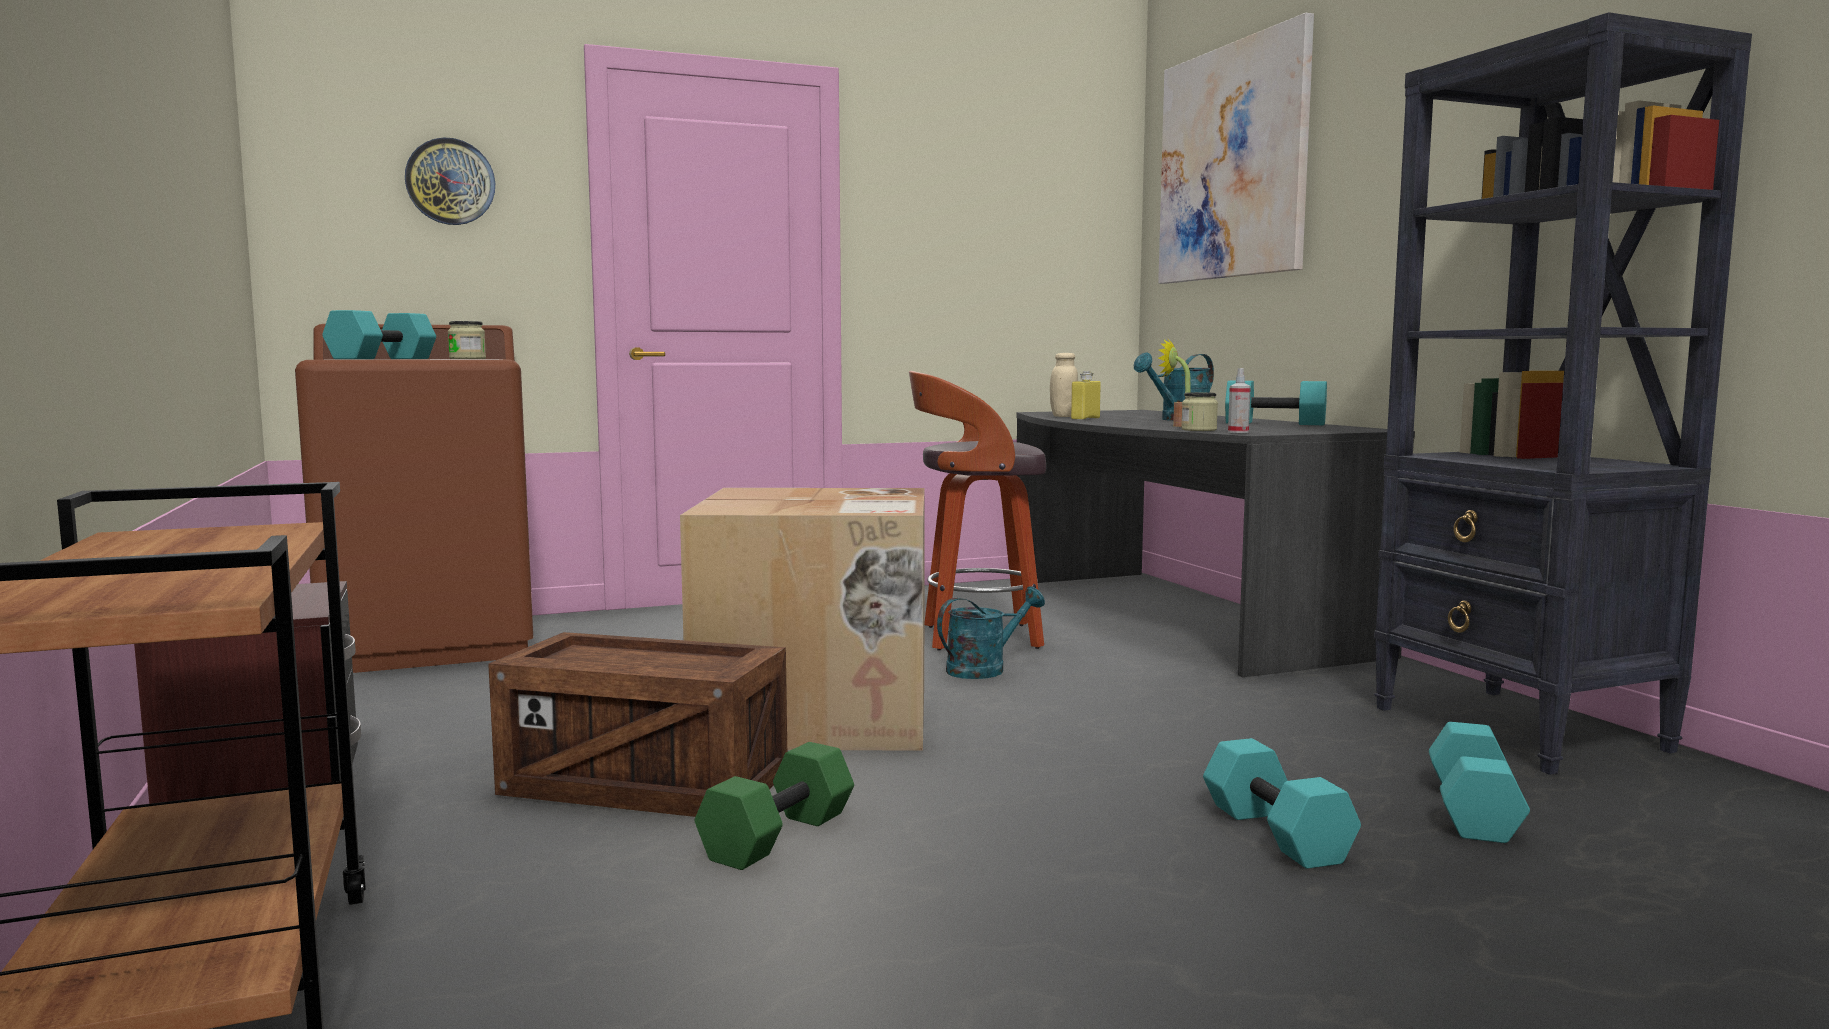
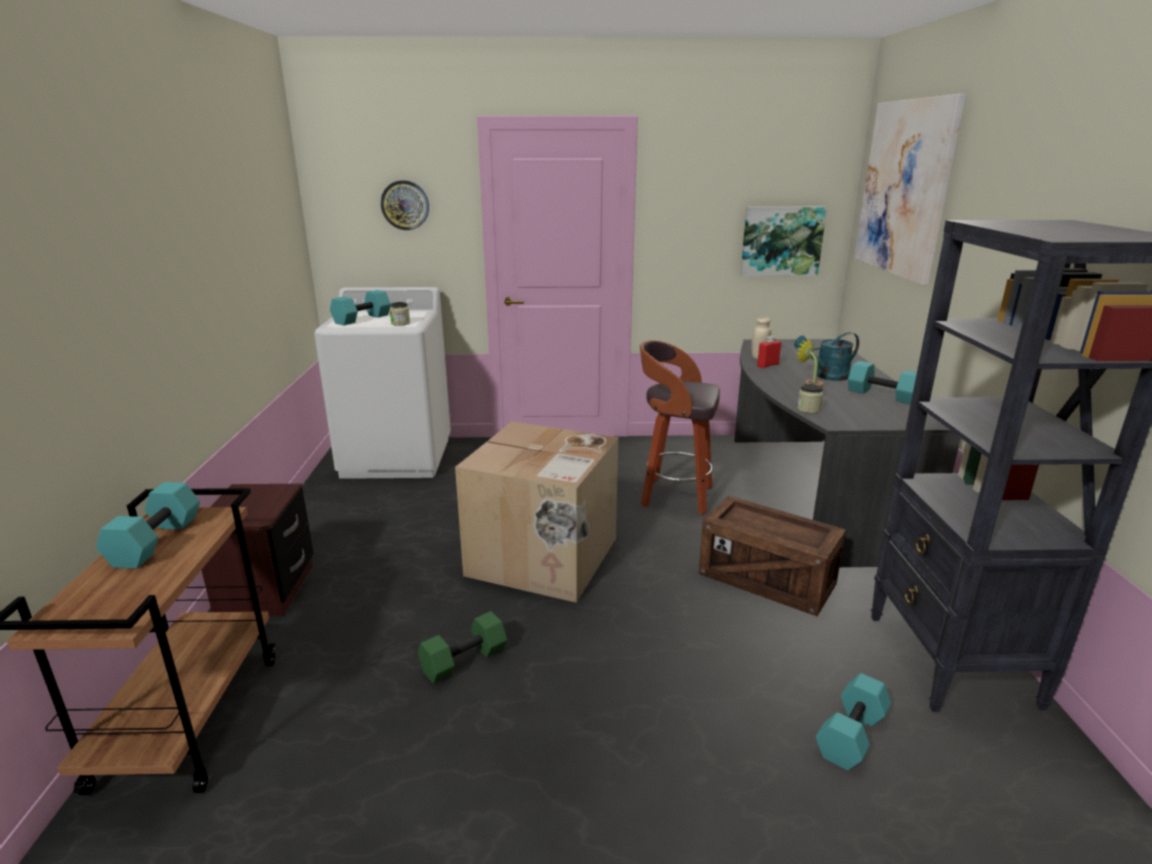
camera: 20 degrees right, 15 degrees up
brown washing machine [295,324,533,673] -> white washing machine [314,287,451,479]
crate [488,632,787,817] -> crate moved to [699,496,846,616]
turquoise watering can [937,587,1045,679] -> none
yellow bottle [1071,371,1101,420] -> red bottle [757,336,781,368]
turquoise dumbbell [1203,738,1361,869] -> turquoise dumbbell moved to [96,482,200,568]
spray bottle [1228,368,1251,433] -> none
none -> picture [740,207,827,276]

